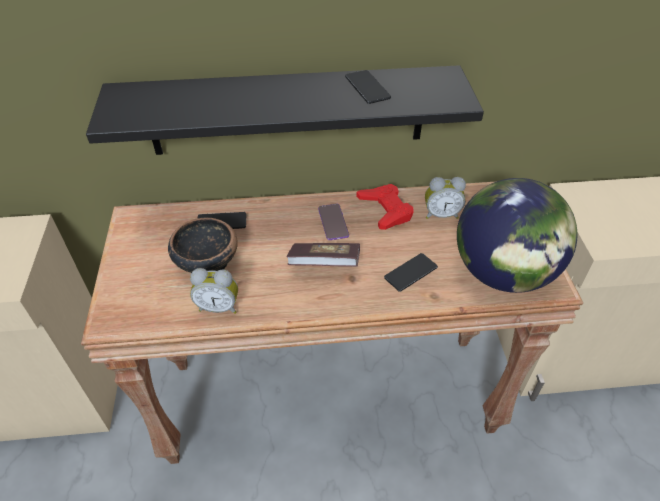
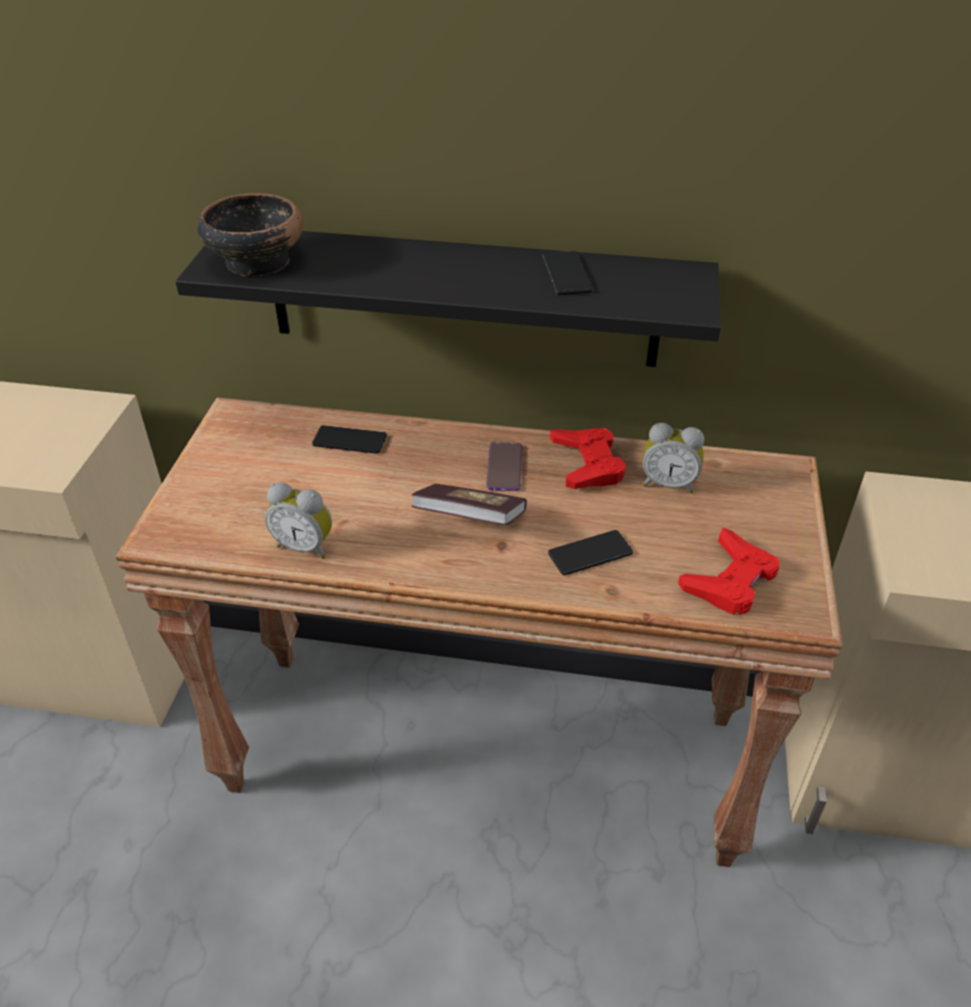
camera: 15 degrees right, 5 degrees down
bowl [168,218,238,273] -> bowl moved to [197,193,303,277]
globe [457,178,577,293] -> red game controller [678,528,779,615]

